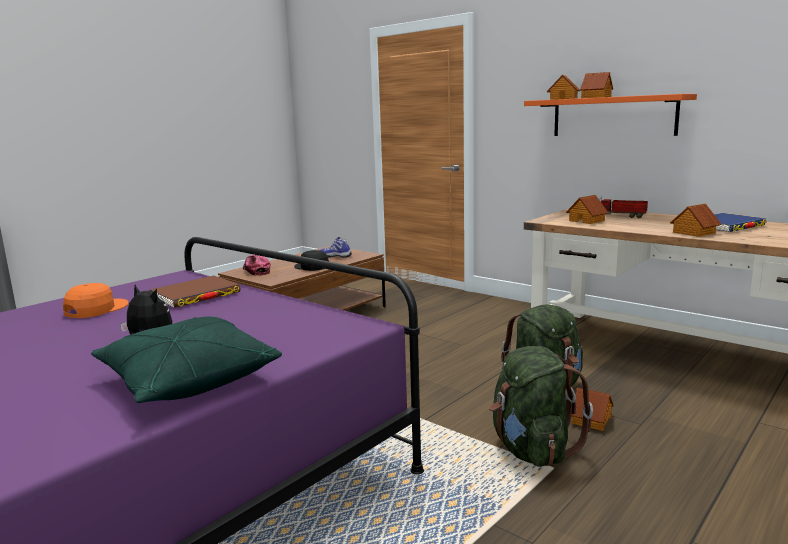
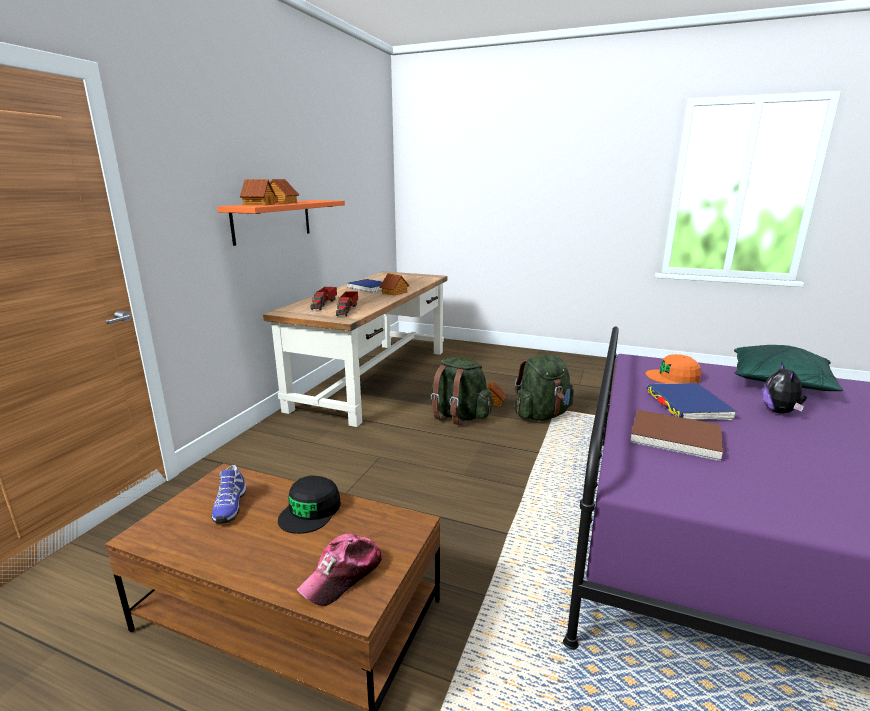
camera: 110 degrees left, 5 degrees up
orange cap [63,283,129,318] -> orange cap moved to [646,354,701,384]
toy house [566,195,608,224] -> toy truck [336,291,358,316]
none -> blue book [647,383,737,420]

